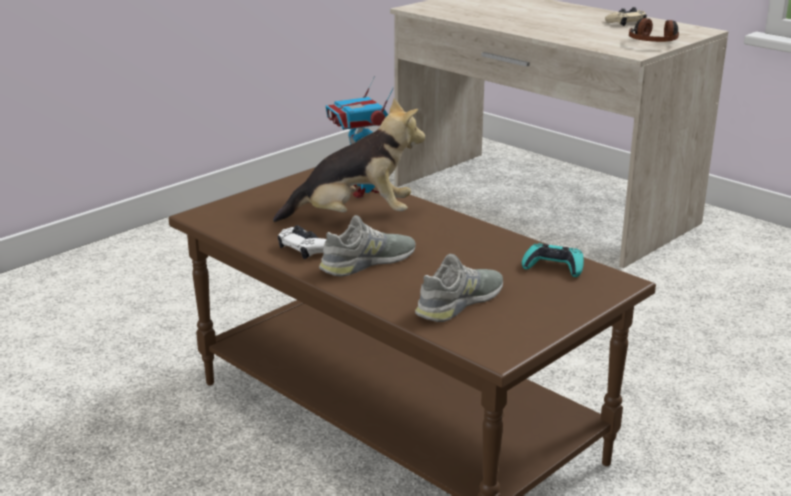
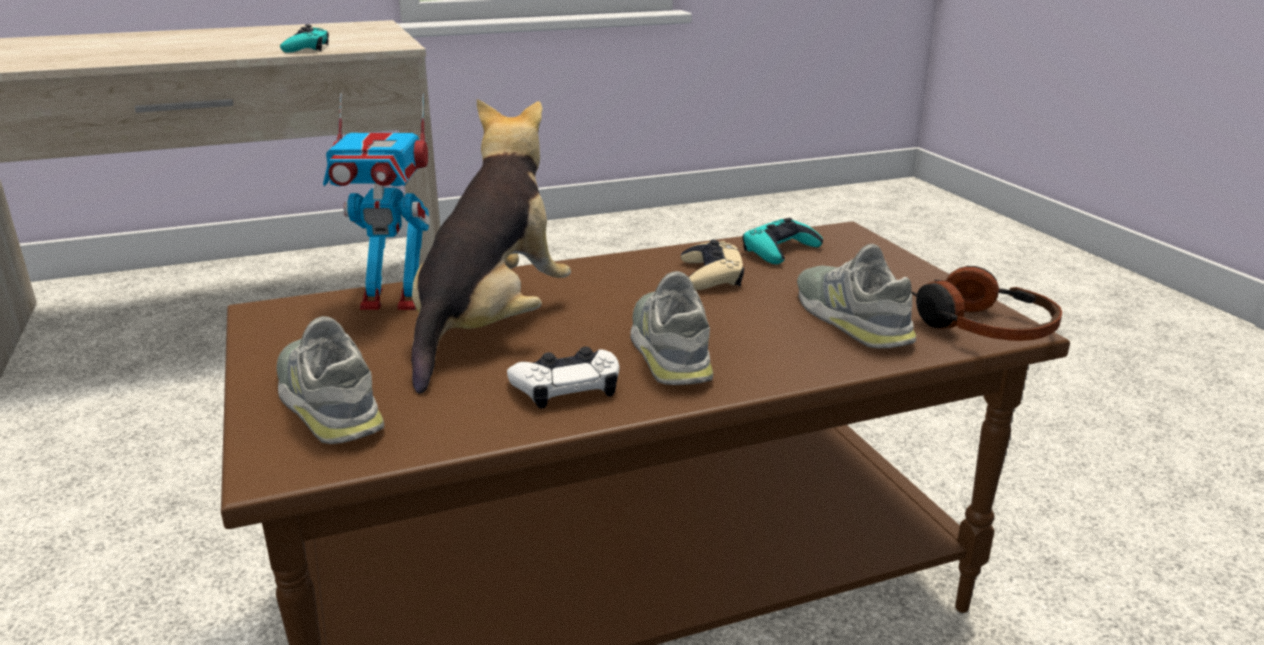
camera: 65 degrees left, 0 degrees up
beige game controller [605,7,647,26] -> beige game controller moved to [681,239,744,290]
headphones [629,18,679,42] -> headphones moved to [911,266,1062,341]
none -> grey shoe [277,316,384,444]
none -> turquoise game controller [280,24,329,53]

